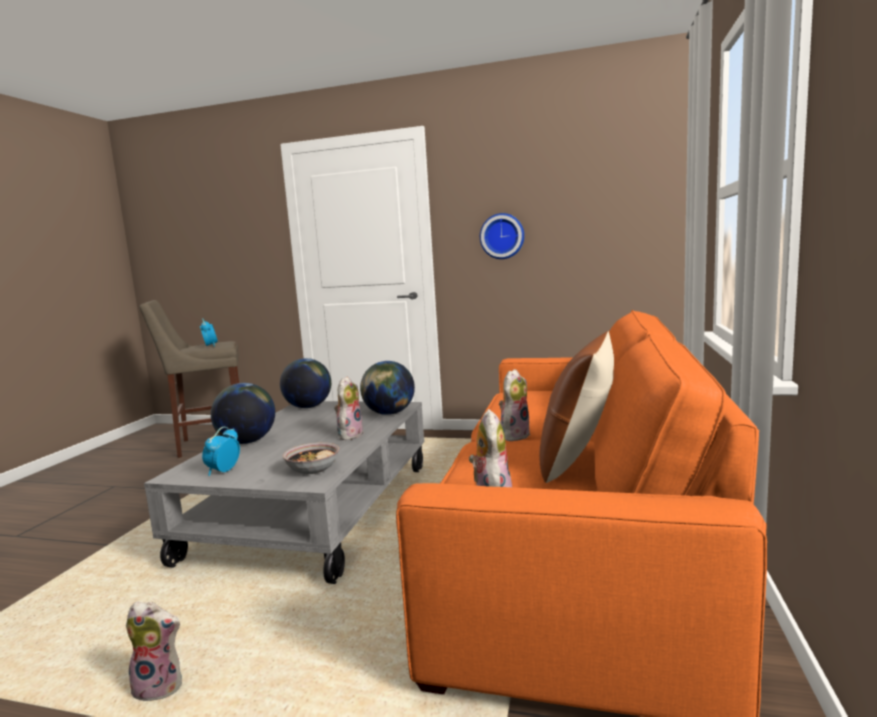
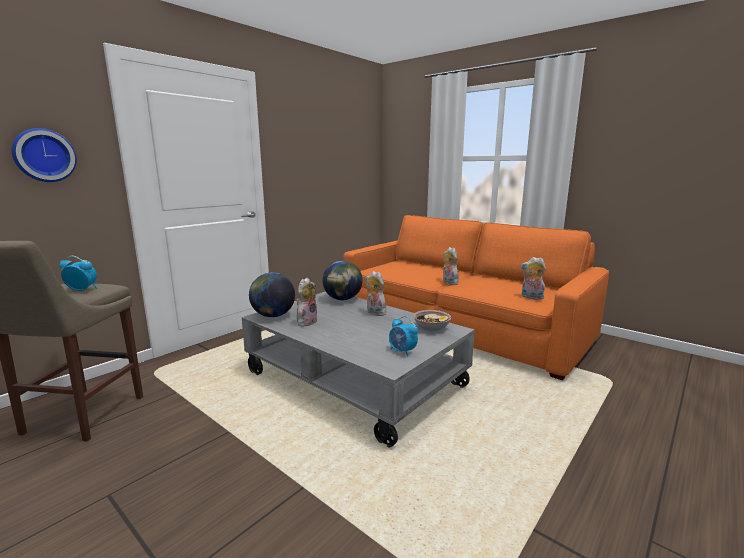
camera: 65 degrees left, 5 degrees up
plush toy [126,602,182,701] -> plush toy moved to [297,278,318,327]
globe [211,383,275,444] -> none
wall clock [480,213,524,259] -> wall clock moved to [12,128,77,182]
brown pillow [539,331,614,483] -> none

